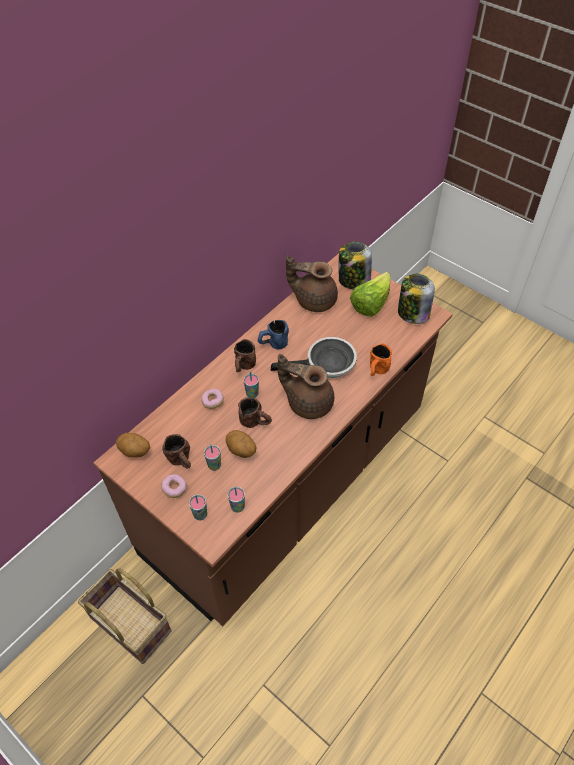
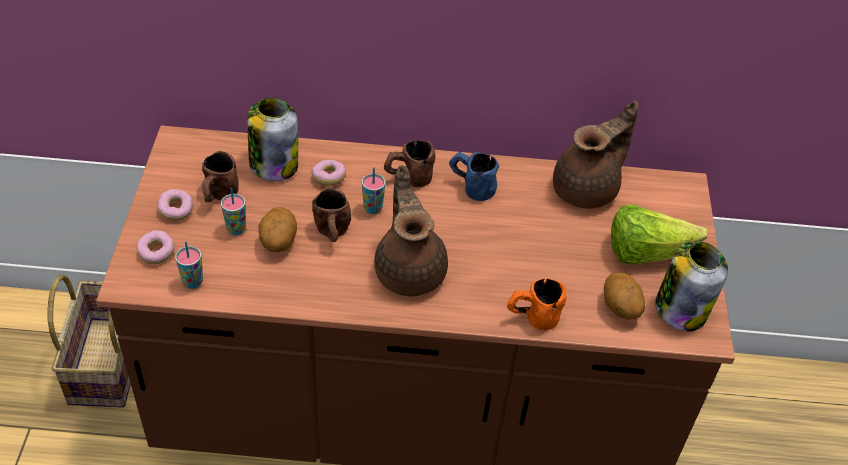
camera: 50 degrees right, 5 degrees down
potato [116,433,150,457] -> potato moved to [604,272,645,320]
cup [189,495,207,520] -> donut [136,230,174,264]
frying pan [271,337,357,378] -> none
brown teapot [286,255,338,312] -> brown teapot turned 75 degrees clockwise [553,101,639,209]
jar [339,241,372,289] -> jar moved to [247,97,298,181]

